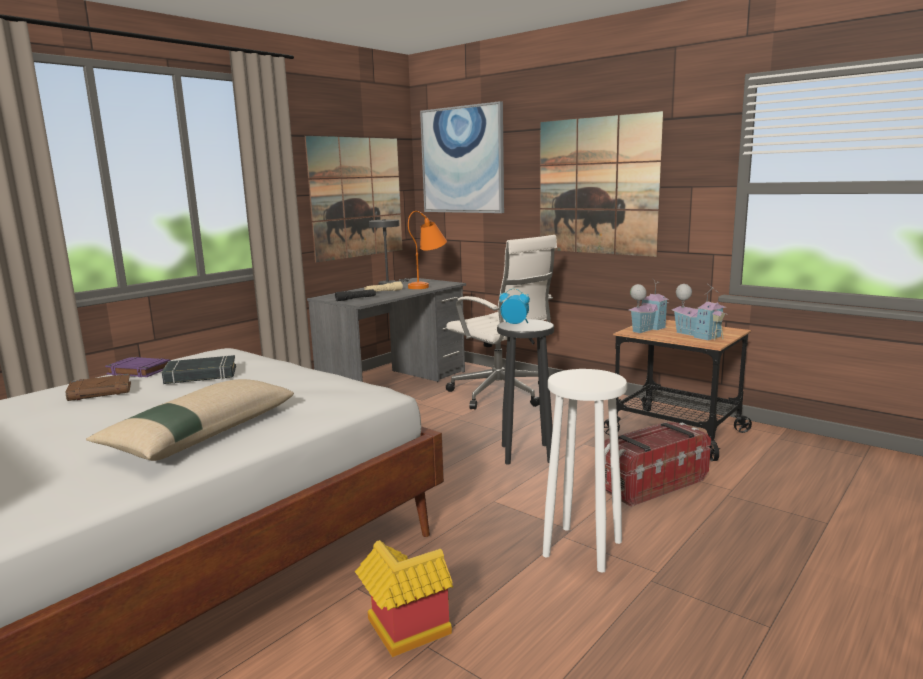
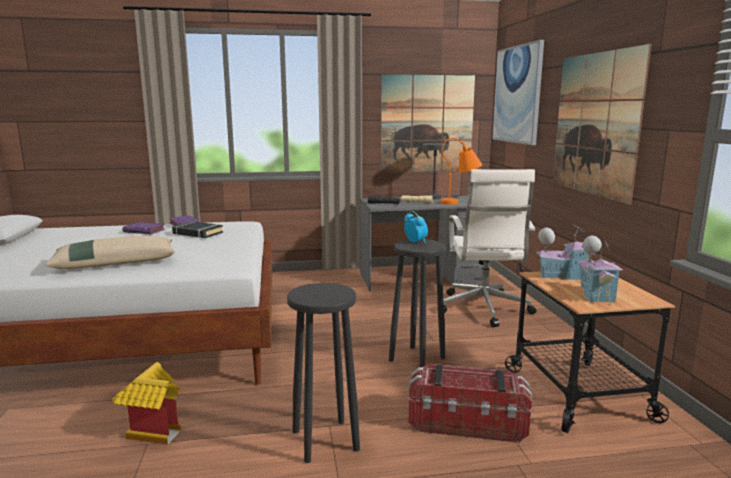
camera: 40 degrees right, 0 degrees up
brown book [66,374,131,401] -> purple book [123,222,165,234]
white stool [543,369,627,572] -> black stool [287,283,360,463]

